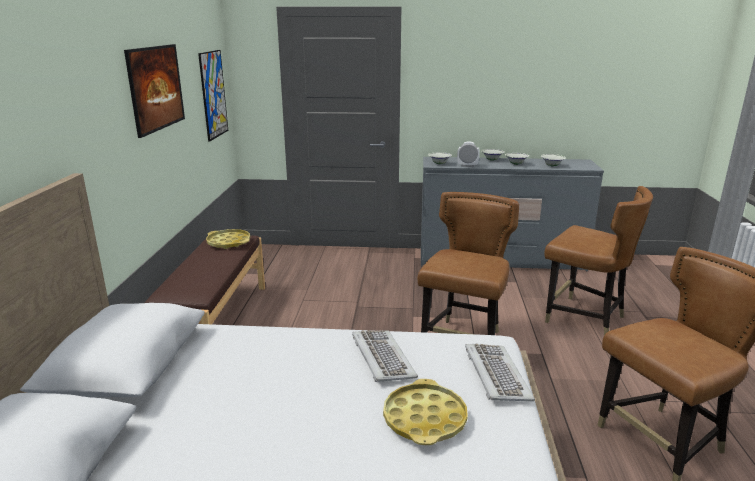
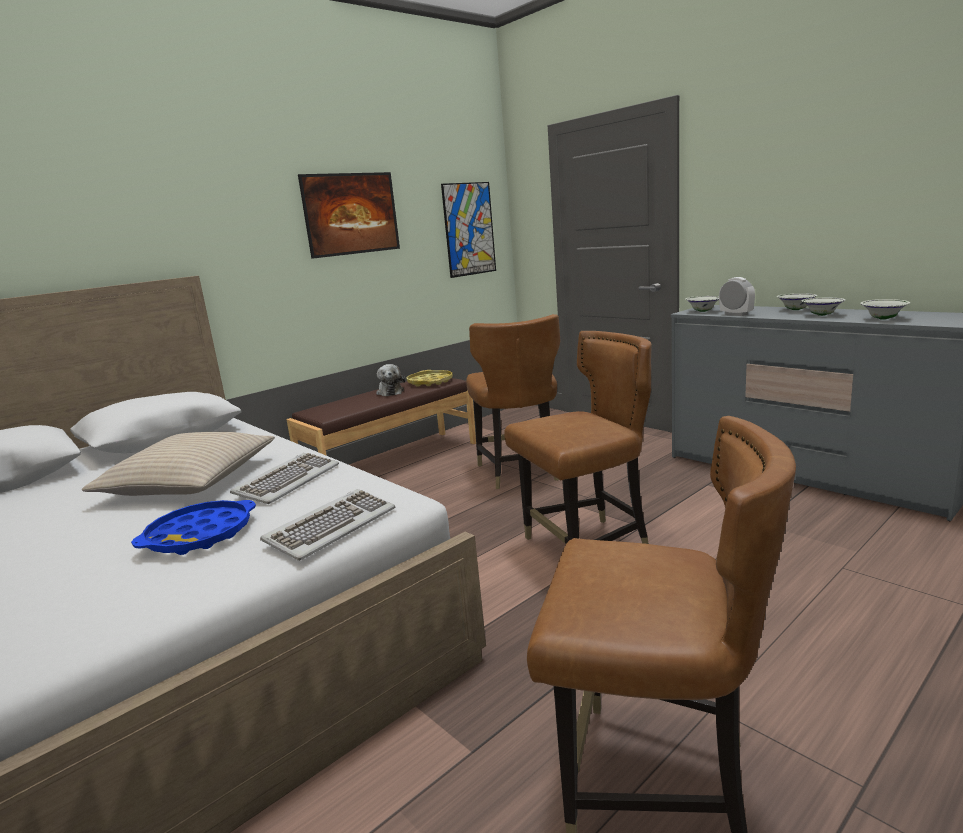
camera: 45 degrees right, 5 degrees down
yellow tray [383,379,468,445] -> blue tray [131,500,256,555]
brown chair [545,186,653,335] -> brown chair moved to [466,314,560,489]
none -> beige pillow [82,432,275,496]
none -> plush toy [376,364,405,396]

